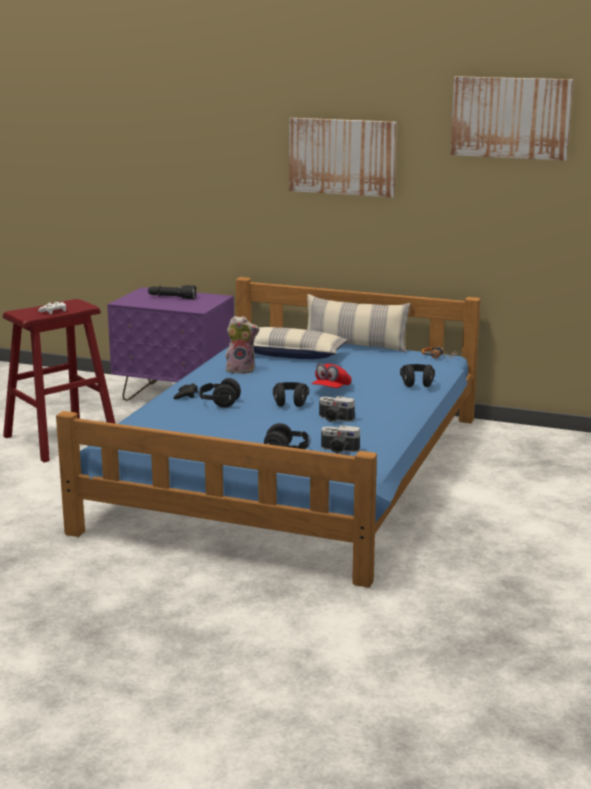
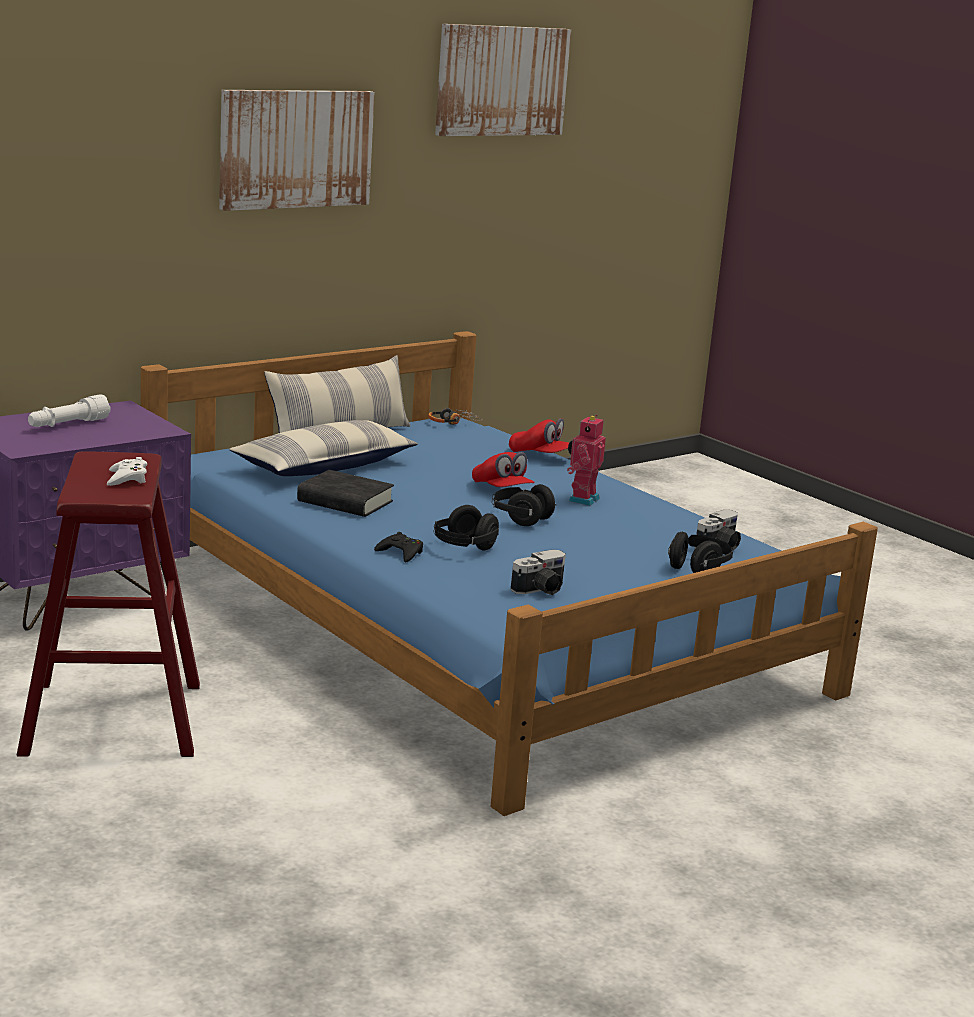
camera: 60 degrees left, 0 degrees up
black flashlight [148,285,197,299] -> white flashlight [28,394,111,427]
plush toy [226,316,260,374] -> black book [297,470,394,517]
camera [319,396,355,422] -> camera moved to [510,550,566,595]
black headphones [400,364,435,387] -> red cap [509,418,569,453]
none -> toy robot [567,415,606,506]

